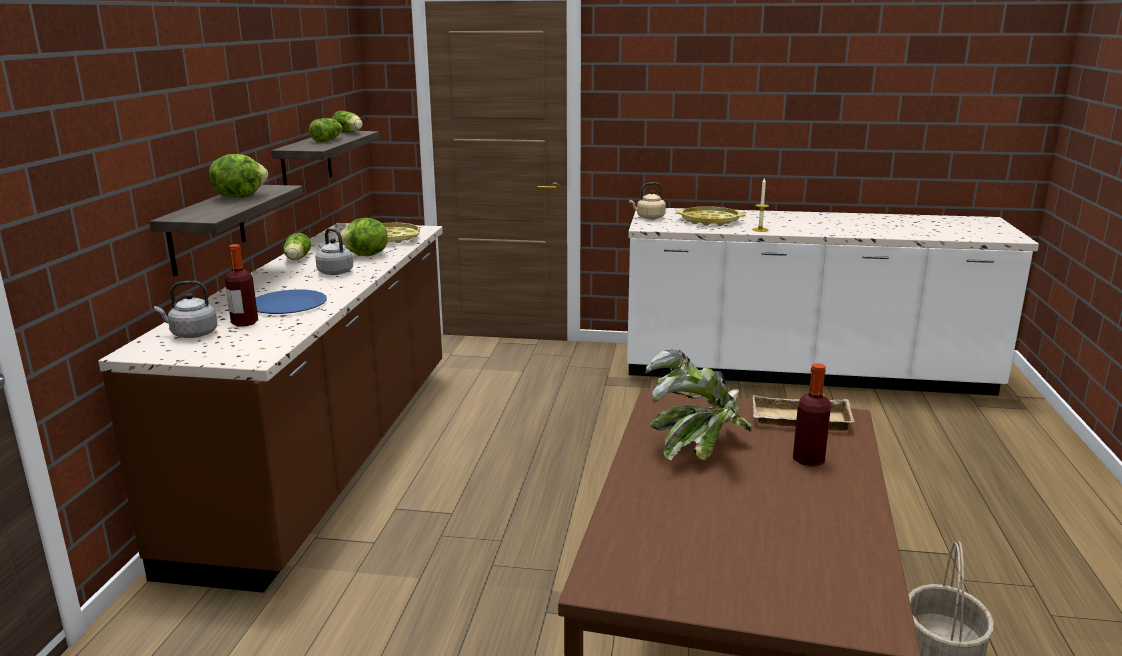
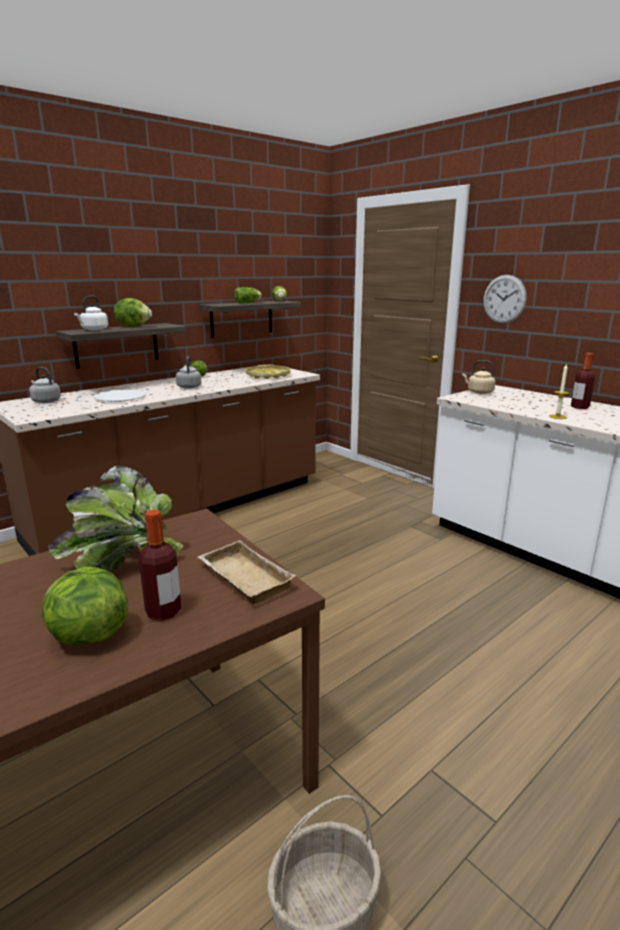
camera: 40 degrees right, 0 degrees up
bottle [225,244,258,326] -> bottle moved to [571,353,595,409]
blue plate [256,289,327,314] -> white plate [94,390,146,402]
lettuce [338,218,388,256] -> lettuce moved to [42,567,128,645]
yellow tray [676,206,745,226] -> none
none -> white kettle [74,296,108,330]
none -> wall clock [483,275,527,324]

